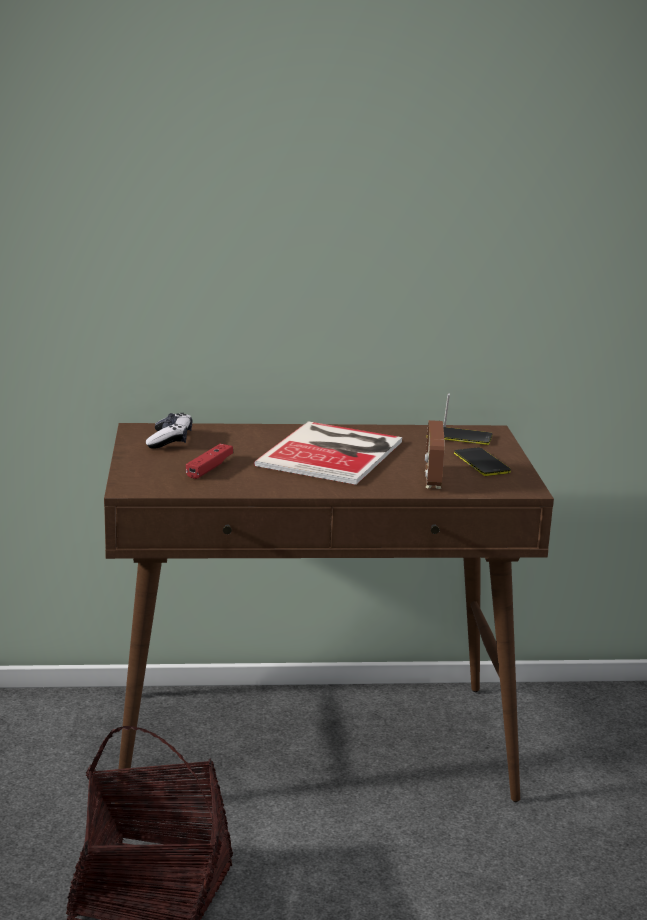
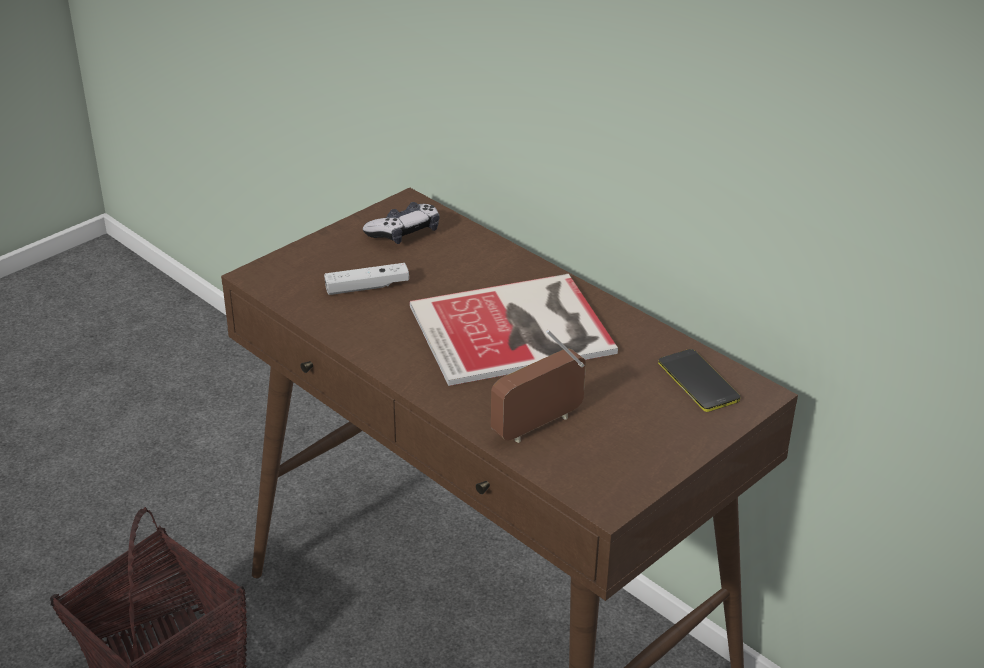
camera: 50 degrees right, 15 degrees up
red game controller [186,444,233,479] -> white game controller [324,263,409,295]
phone [454,447,511,476] -> none

